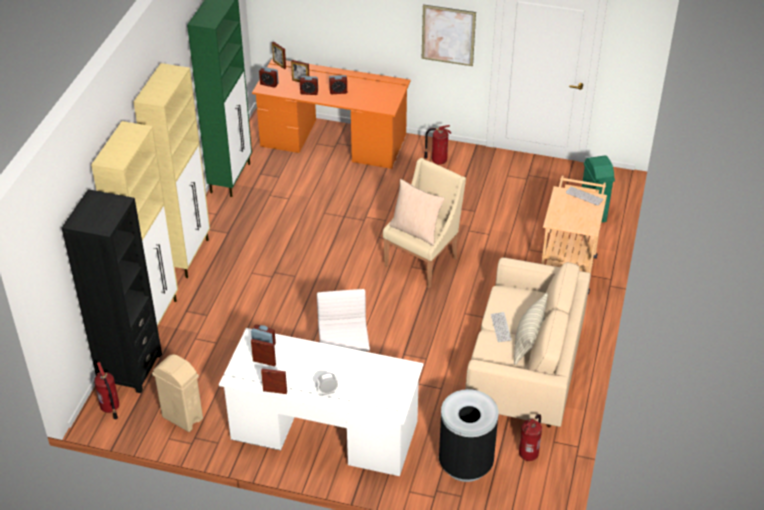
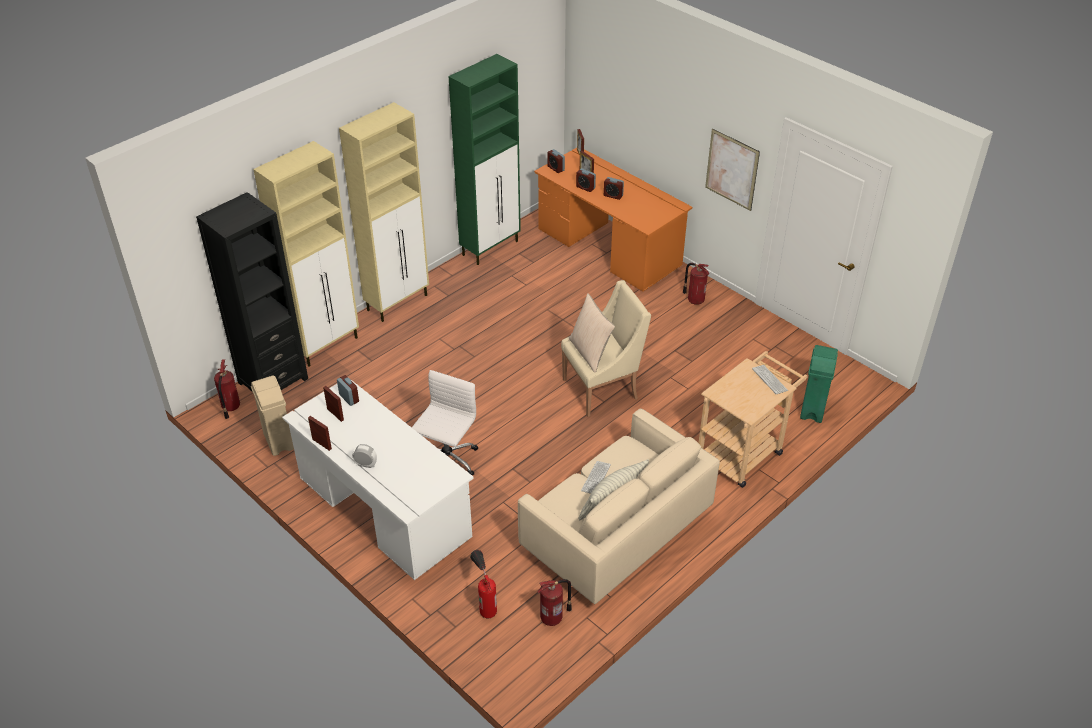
camera: 30 degrees right, 0 degrees up
black trash can [439,389,499,482] -> fire extinguisher [470,550,497,618]

